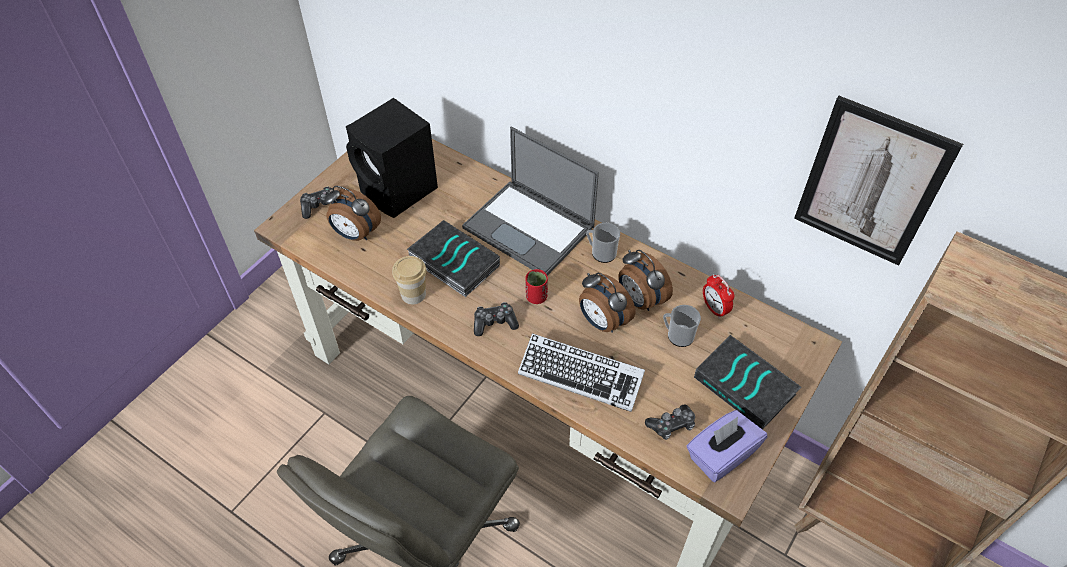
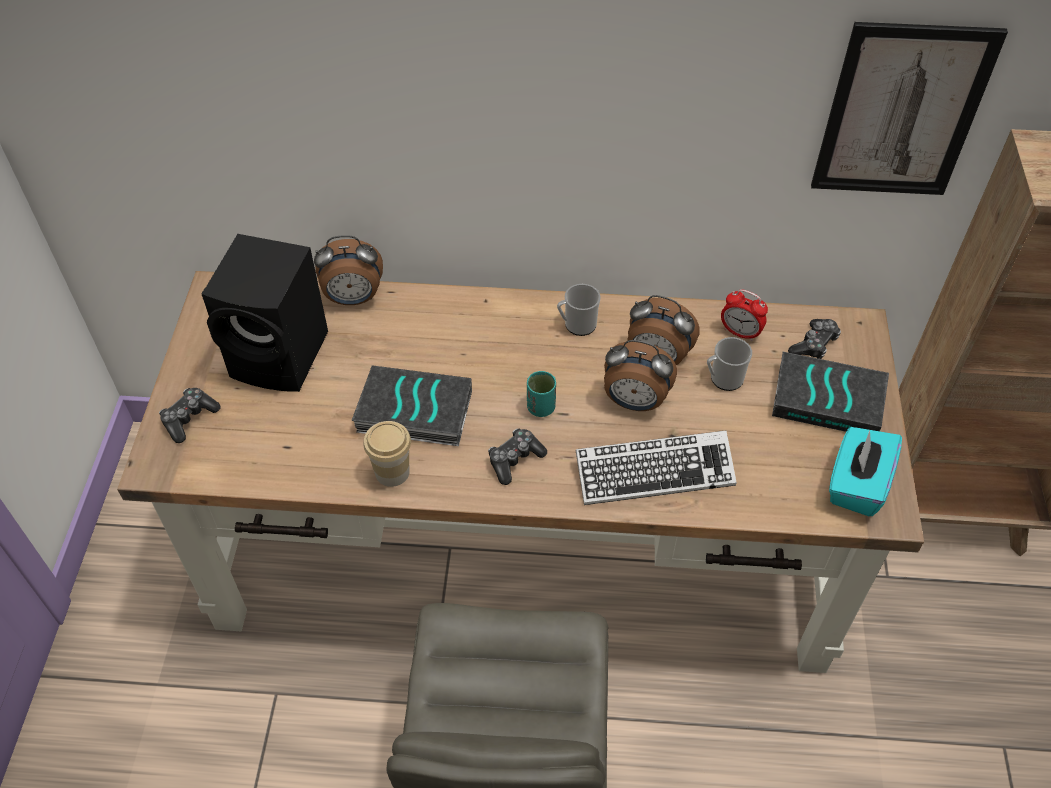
camera: 30 degrees left, 0 degrees up
alarm clock [324,186,381,241] -> alarm clock moved to [314,235,383,305]
laptop [462,127,599,276] -> none
red cup [525,269,548,304] -> turquoise cup [527,371,556,417]
game controller [645,404,695,440] -> game controller moved to [788,319,841,359]
purple tissue box [687,410,767,482] -> turquoise tissue box [829,427,902,516]

